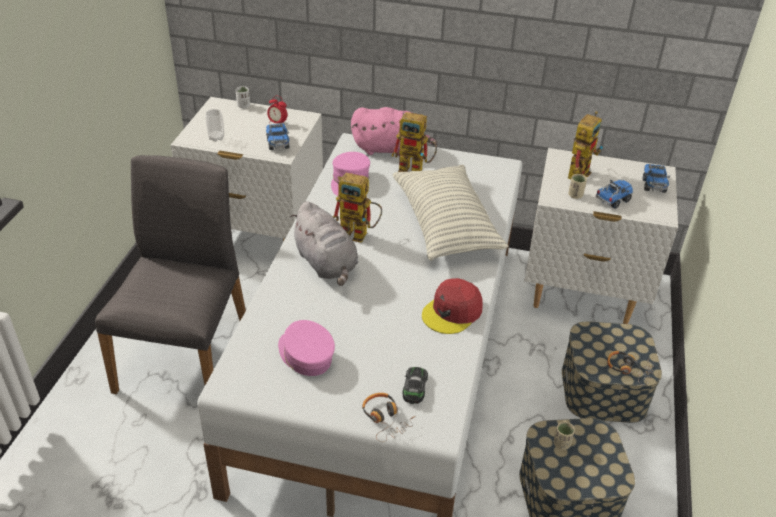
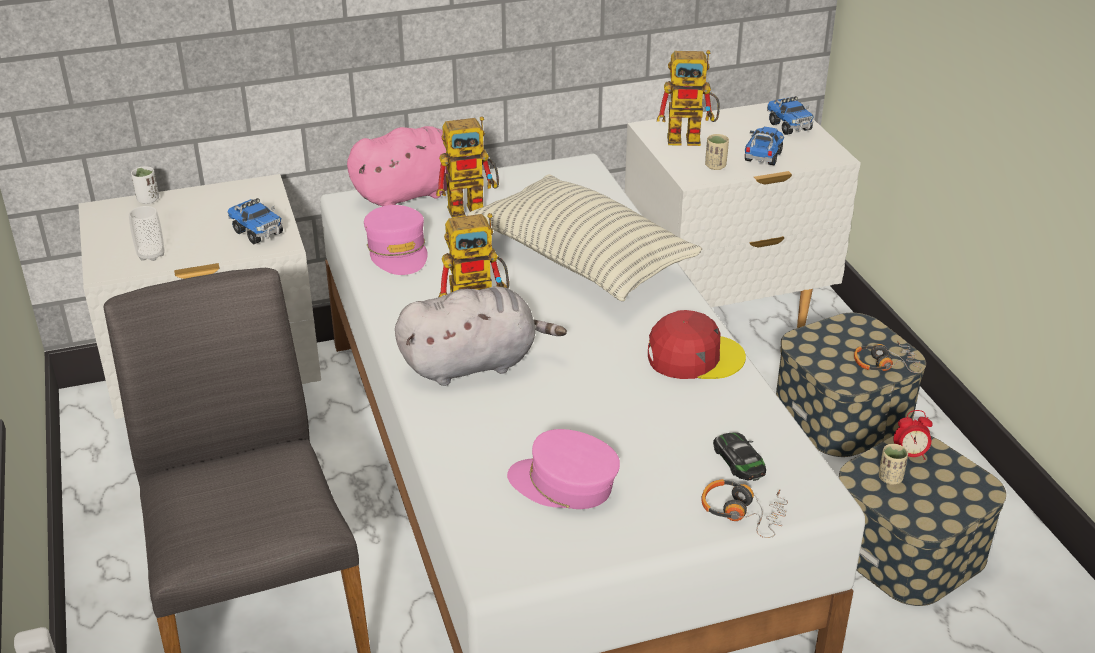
camera: 30 degrees left, 5 degrees down
alarm clock [267,95,287,123] -> alarm clock moved to [894,410,933,460]
grey plush toy [290,201,358,286] -> grey plush toy turned 45 degrees counterclockwise [395,286,567,386]
red cap [422,278,483,334] -> red cap turned 105 degrees counterclockwise [648,310,746,379]
toy robot [568,111,603,179] -> toy robot turned 90 degrees clockwise [657,50,720,146]

